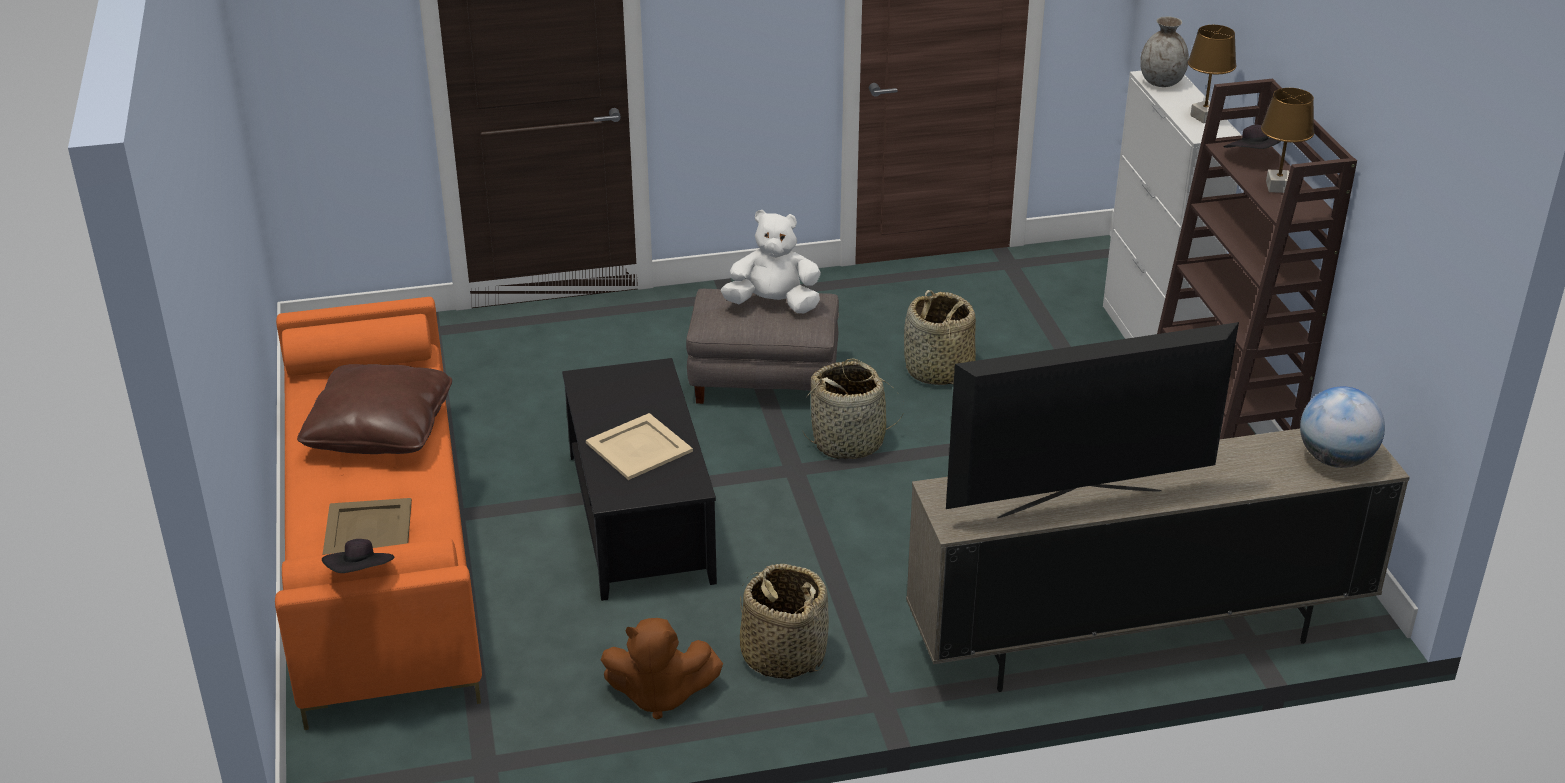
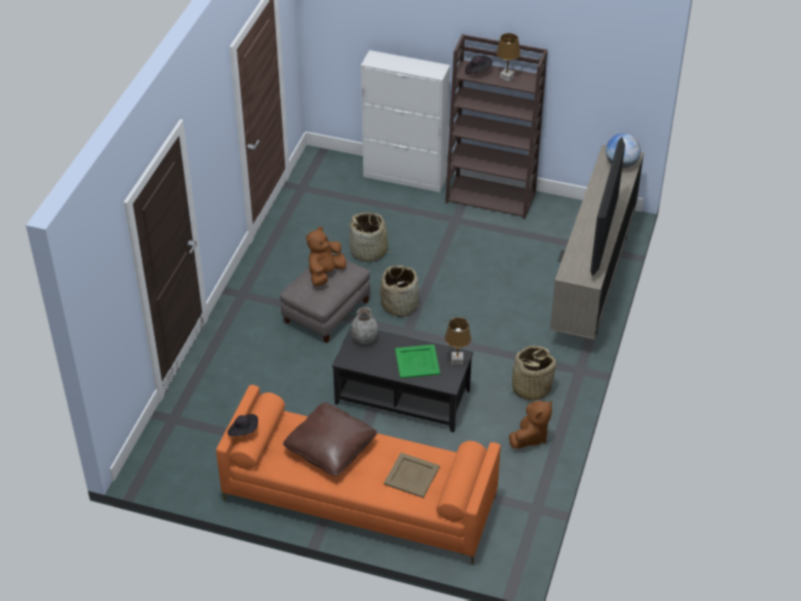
camera: 60 degrees left, 10 degrees up
black hat [322,539,395,573] -> black hat moved to [228,414,258,436]
beige tray [586,413,693,480] -> green tray [395,344,440,379]
white plush toy [721,210,821,313] -> brown plush toy [306,227,346,286]
grey vase [1140,16,1189,87] -> grey vase moved to [351,307,378,344]
brown table lamp [1188,25,1237,124] -> brown table lamp moved to [445,317,472,365]

